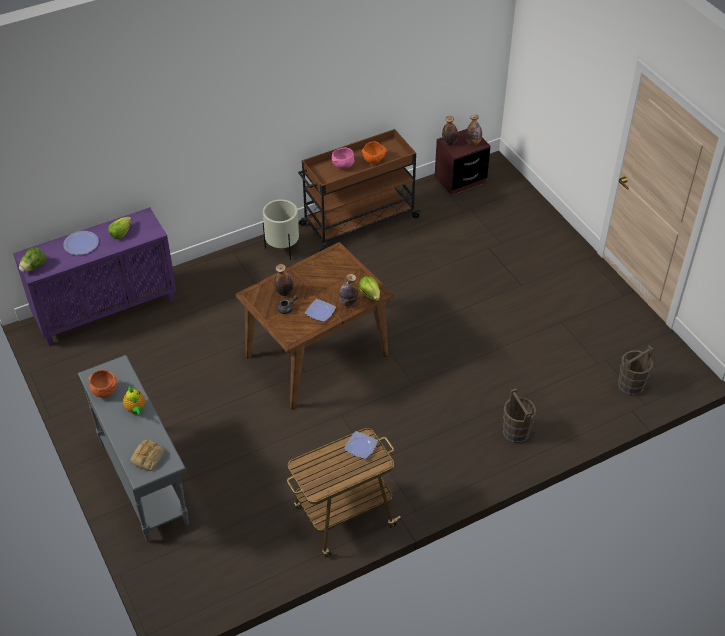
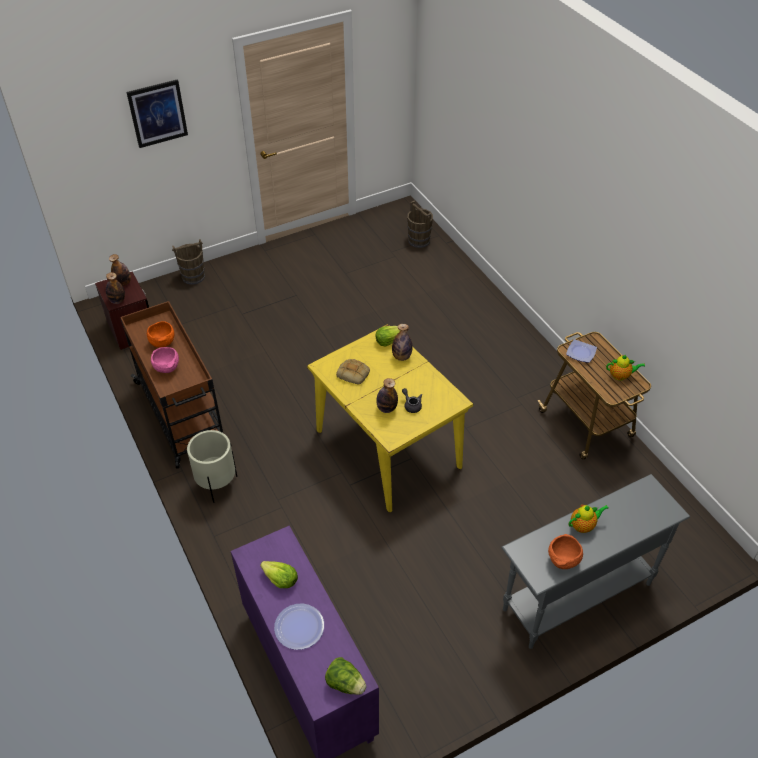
camera: 90 degrees left, 0 degrees up
bread [130,440,165,471] -> bread moved to [336,359,370,385]
brown dining table [236,242,394,409] -> yellow dining table [307,324,473,512]
plate [305,299,336,322] -> none
brown bucket [503,389,536,443] -> brown bucket moved to [172,239,205,285]
none -> picture [127,80,188,148]
none -> teapot [606,355,645,381]

